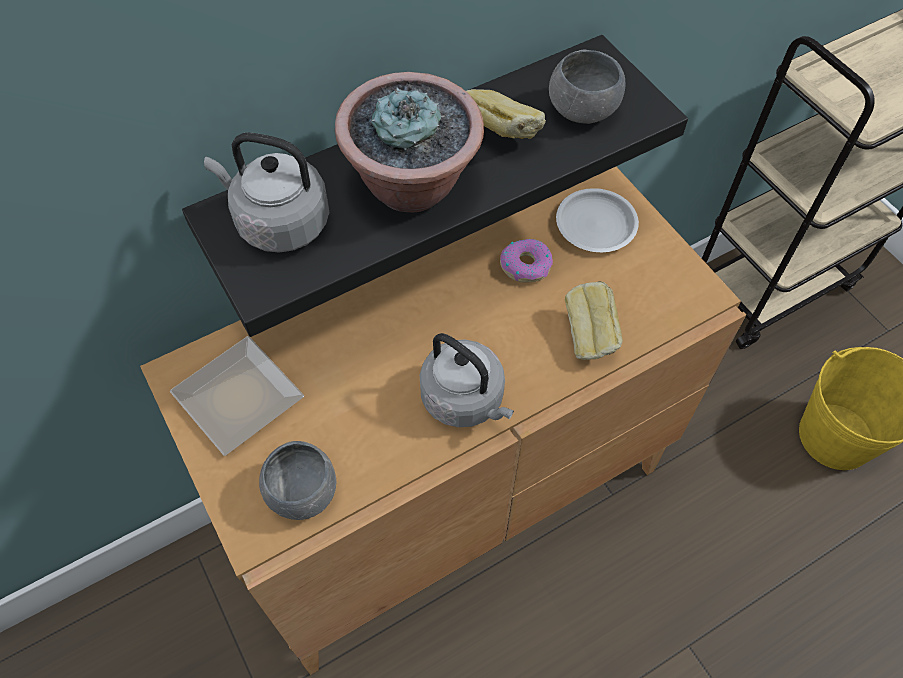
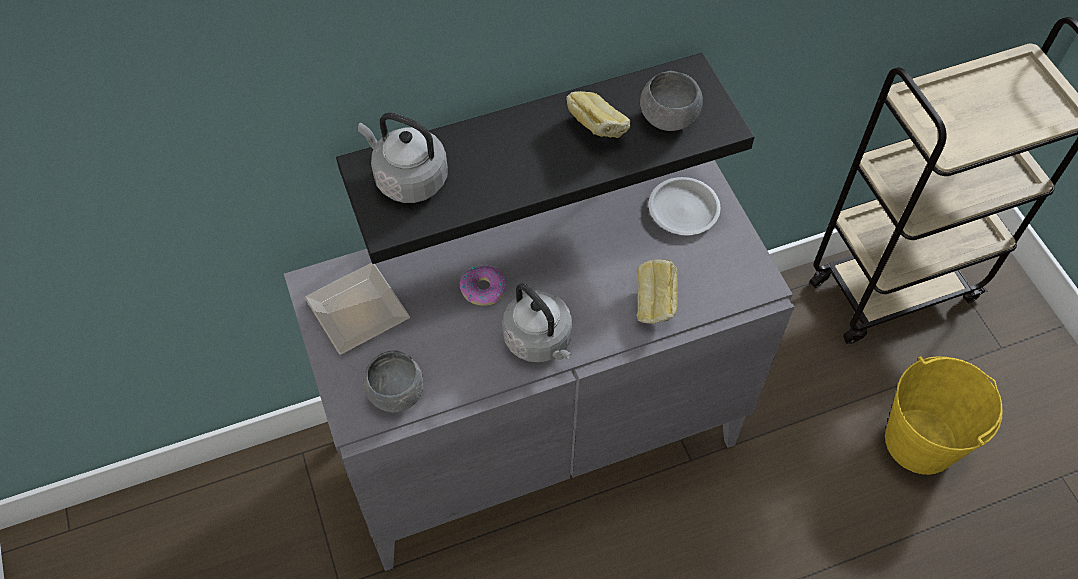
camera: 10 degrees right, 0 degrees up
brown cabinet [140,167,746,675] -> grey cabinet [284,160,794,571]
potted plant [335,72,484,212] -> none
donut [500,239,553,283] -> donut moved to [460,266,506,305]

